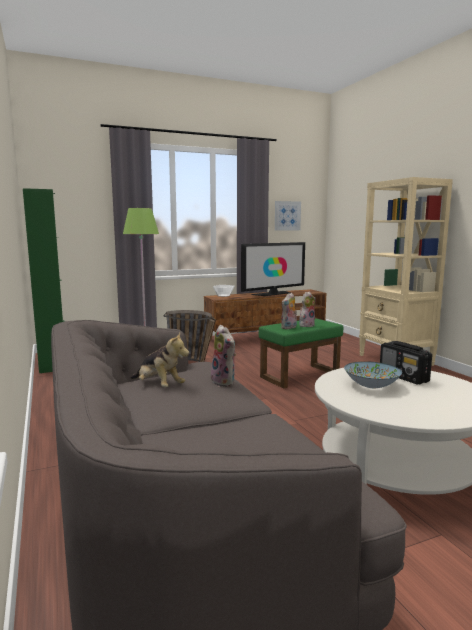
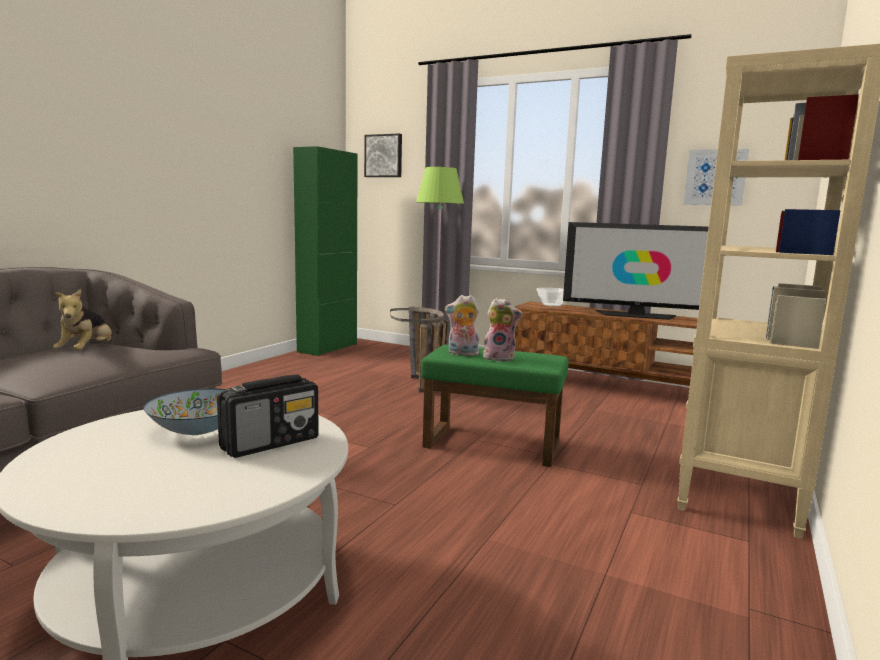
camera: 50 degrees right, 0 degrees up
plush toy [211,325,236,387] -> none
radio [380,341,432,385] -> radio turned 150 degrees counterclockwise [217,374,319,458]
none -> picture [364,134,402,177]

